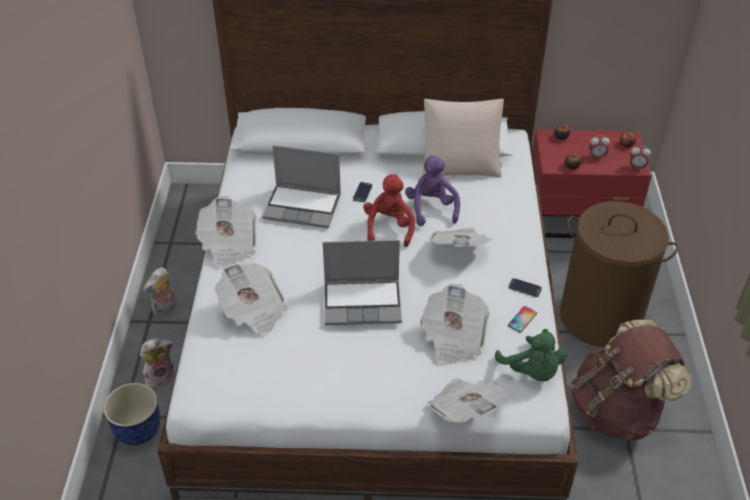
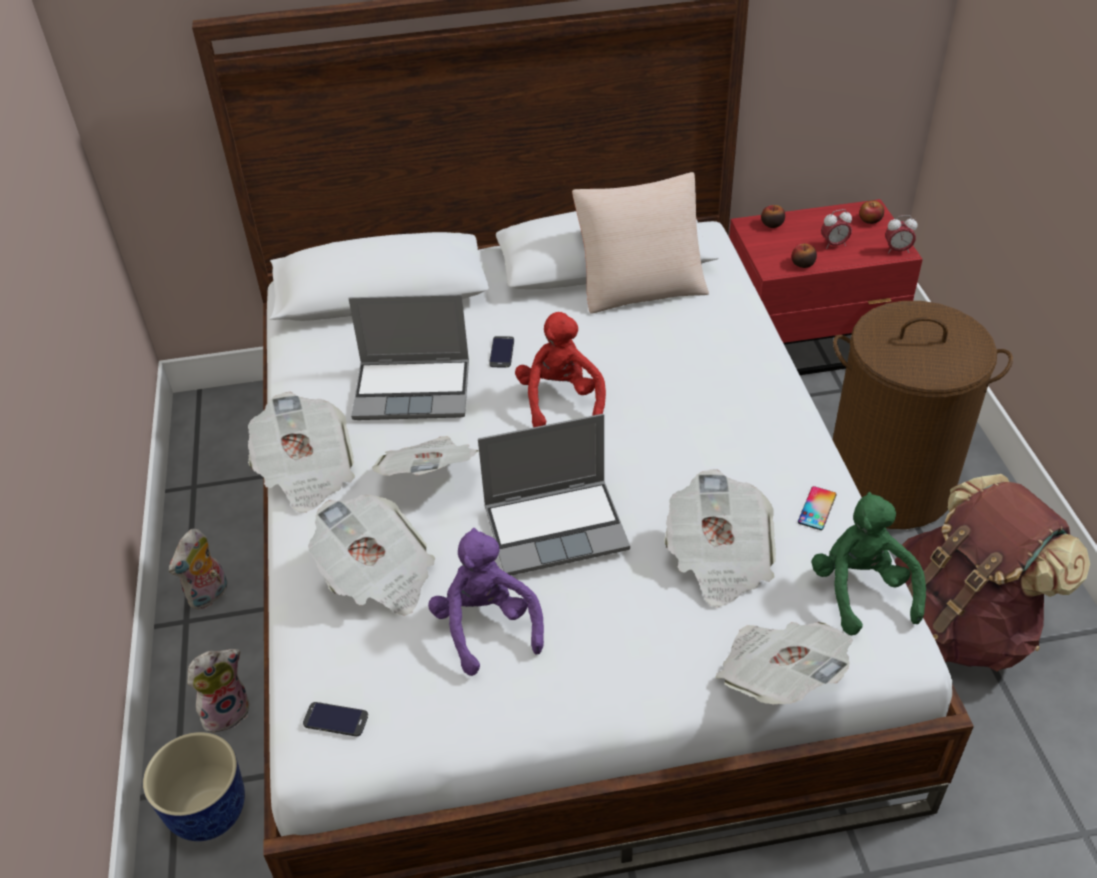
camera: 10 degrees left, 0 degrees up
purple plush toy [405,155,460,226] -> purple plush toy moved to [428,528,544,676]
newspaper [429,228,492,247] -> newspaper moved to [372,436,479,476]
green plush toy [495,329,567,381] -> green plush toy turned 150 degrees counterclockwise [811,492,926,635]
phone [508,278,542,297] -> phone moved to [303,702,368,736]

